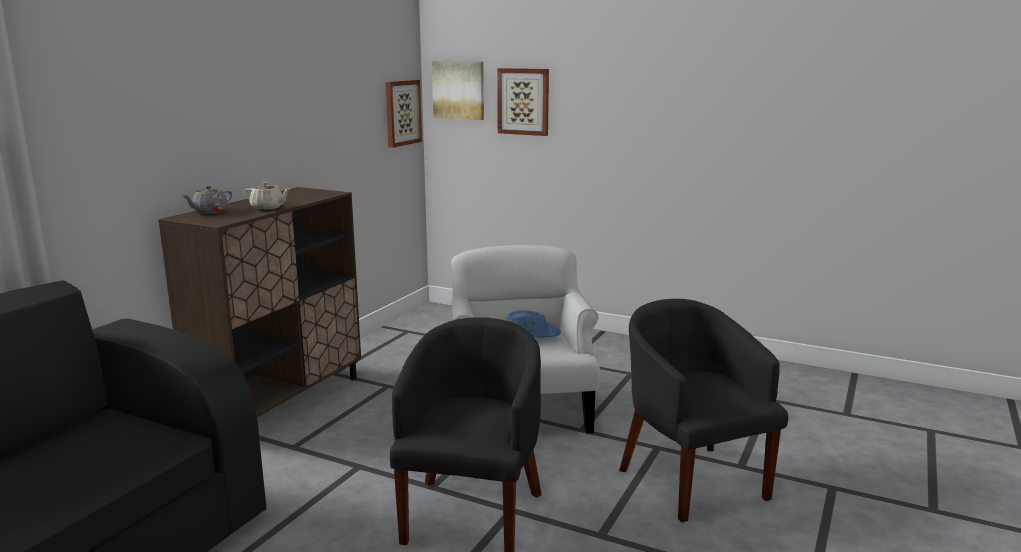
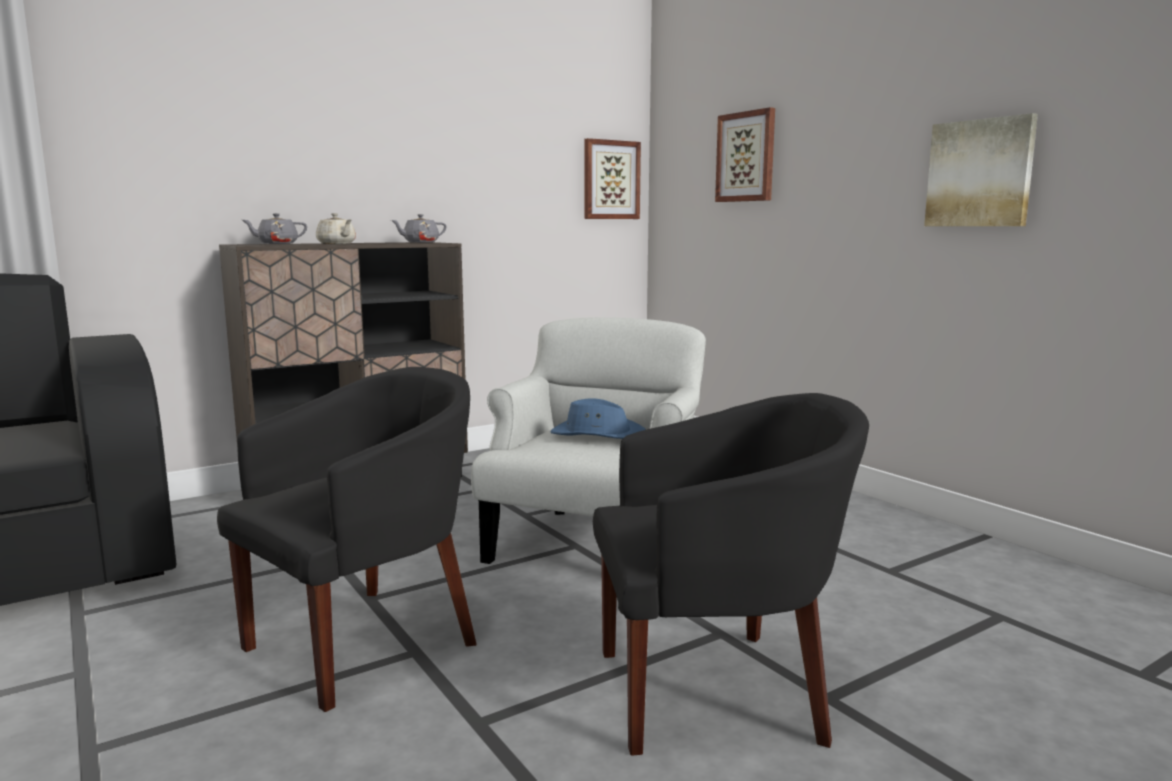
camera: 30 degrees right, 5 degrees down
picture [432,61,484,120] -> picture moved to [924,113,1038,226]
black armchair [619,299,788,523] -> black armchair turned 75 degrees clockwise [593,393,869,756]
none -> grey teapot [391,214,447,243]

